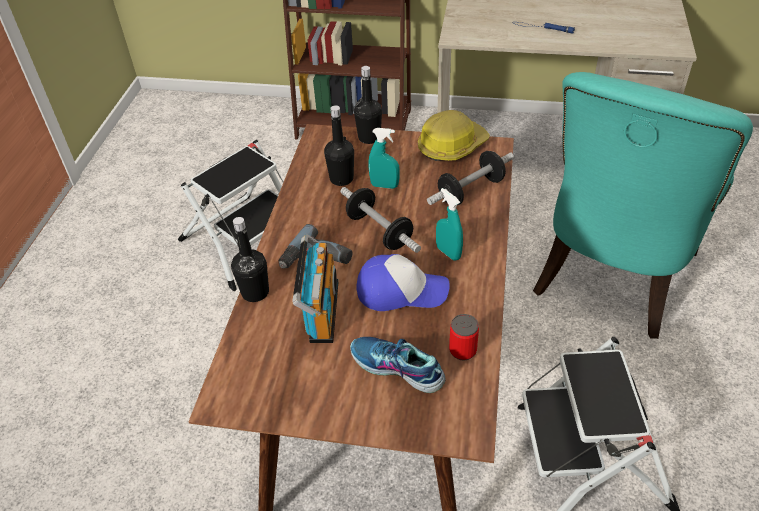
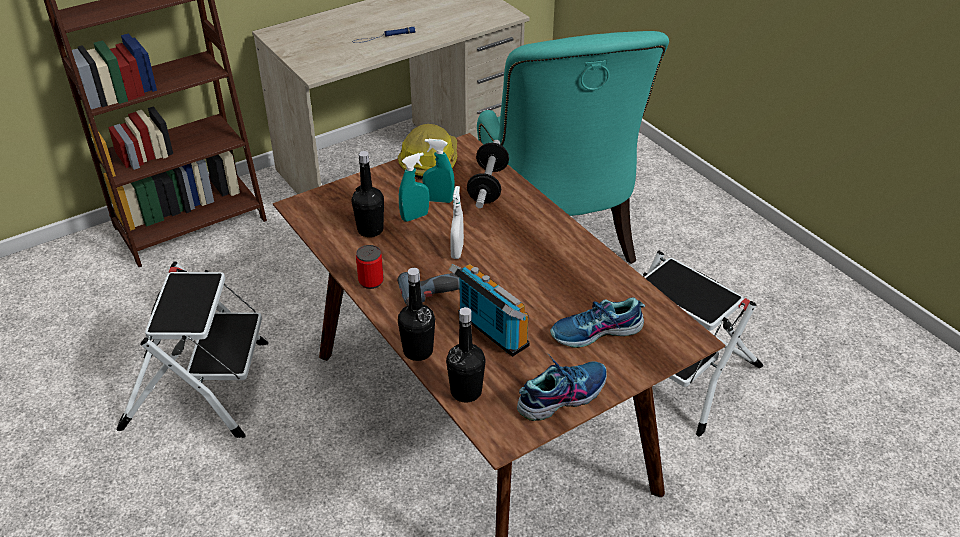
camera: 45 degrees left, 5 degrees down
dumbbell [340,187,421,253] -> white spray bottle [450,186,464,259]
black bottle [354,66,382,144] -> black bottle moved to [446,307,485,403]
cap [356,254,450,311] -> none
turquoise spray bottle [436,188,463,261] -> turquoise spray bottle moved to [422,139,455,203]
can [449,314,479,361] -> can moved to [356,245,384,289]
none -> shoe [517,353,607,421]

